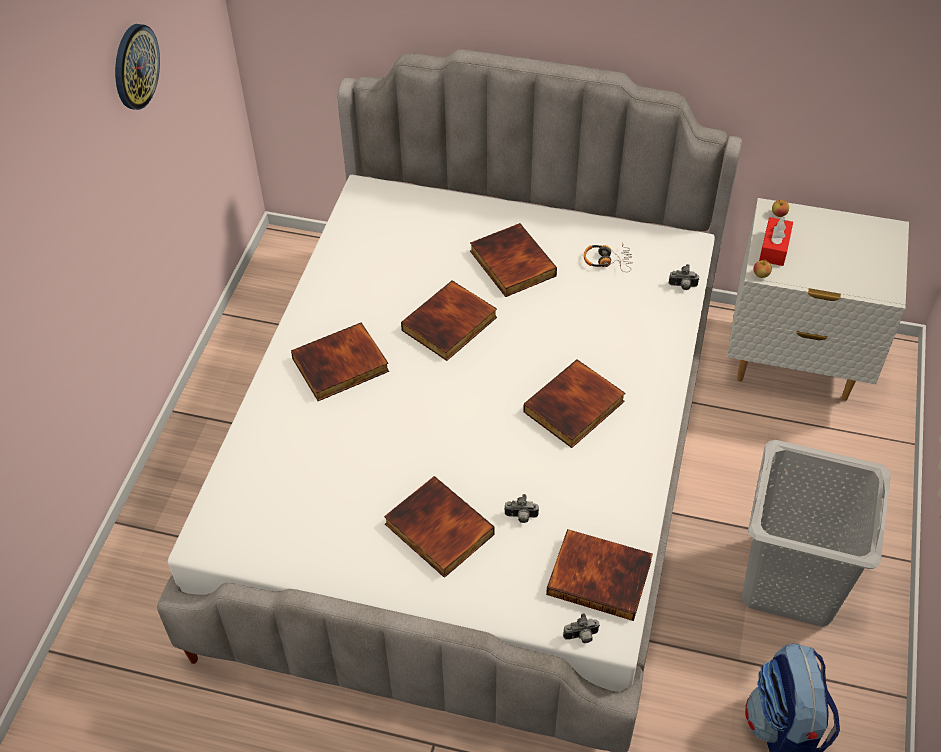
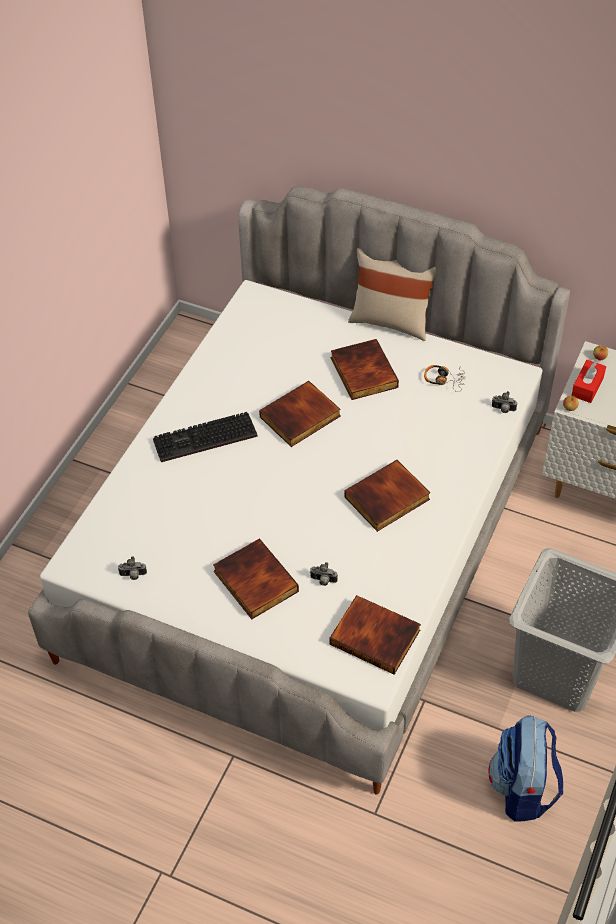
camera: 10 degrees right, 0 degrees up
wall clock [115,24,160,110] -> none
book [291,322,389,401] -> keyboard [153,412,258,462]
camera [563,613,600,643] -> camera moved to [118,557,147,580]
none -> beige pillow [348,248,436,341]

